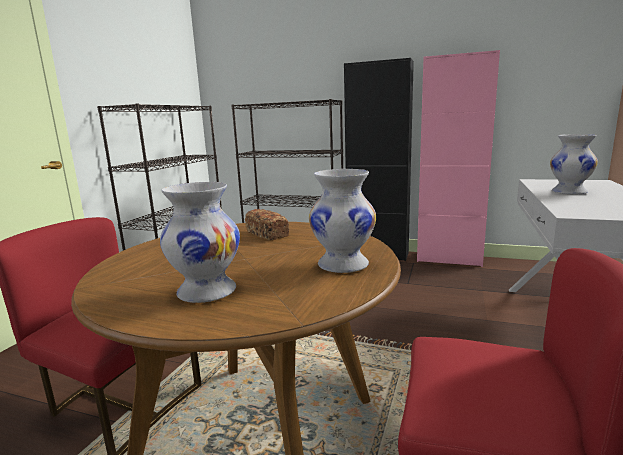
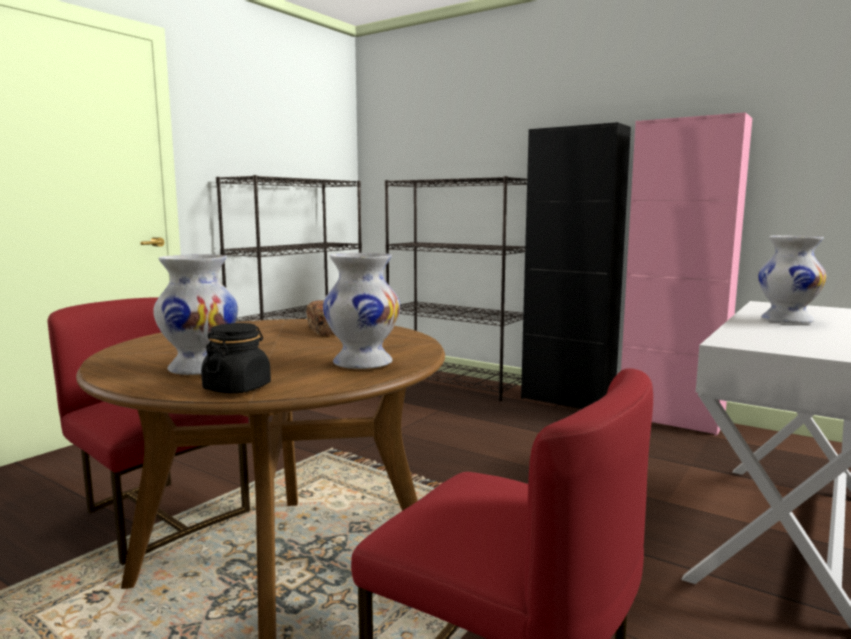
camera: 15 degrees right, 5 degrees down
none -> black jar [201,323,271,394]

